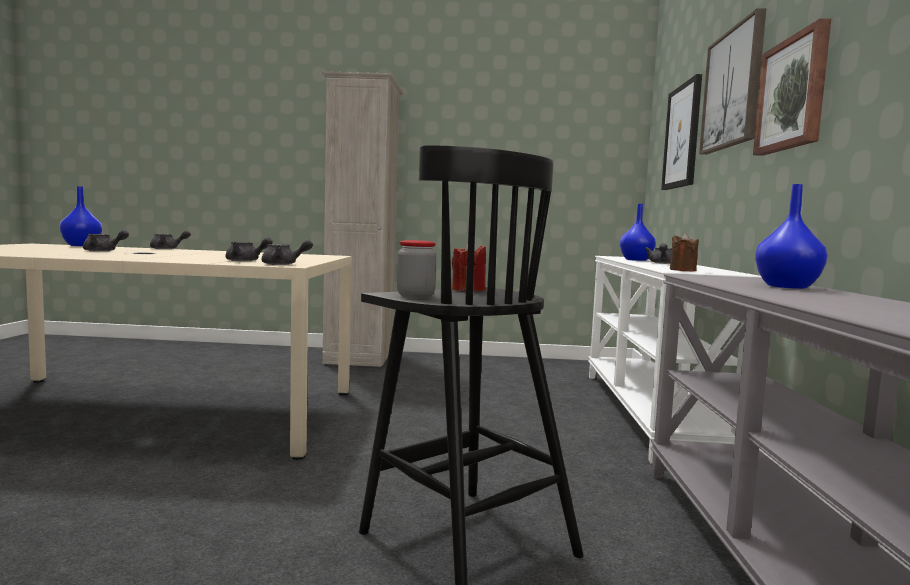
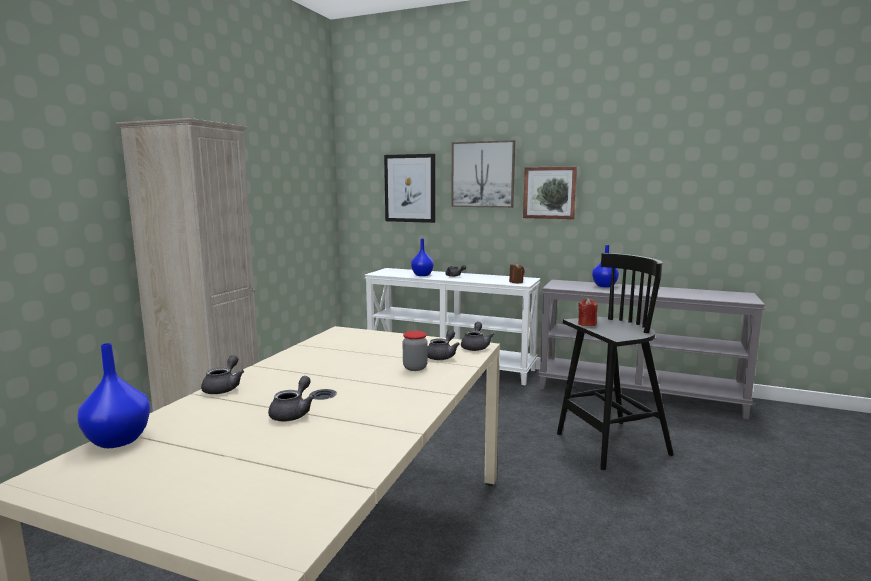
camera: 70 degrees left, 5 degrees up
jar [397,240,436,298] -> jar moved to [403,331,428,371]

